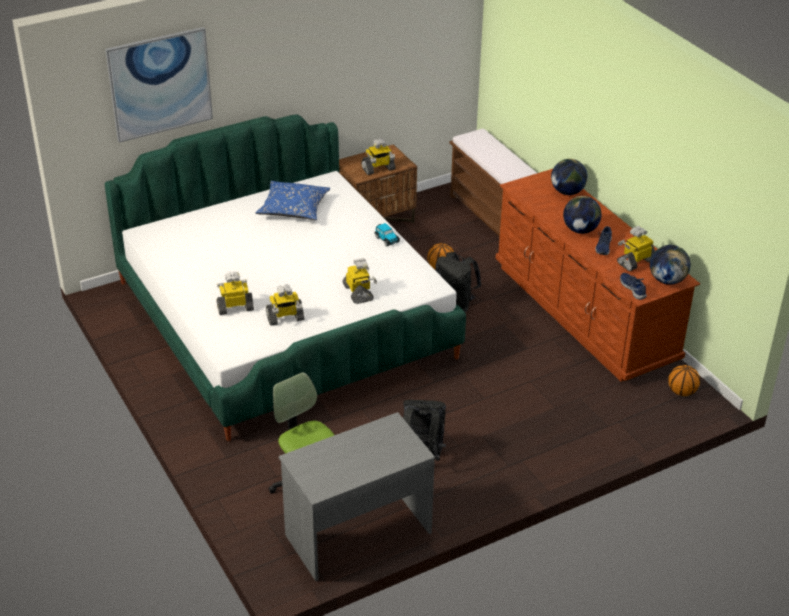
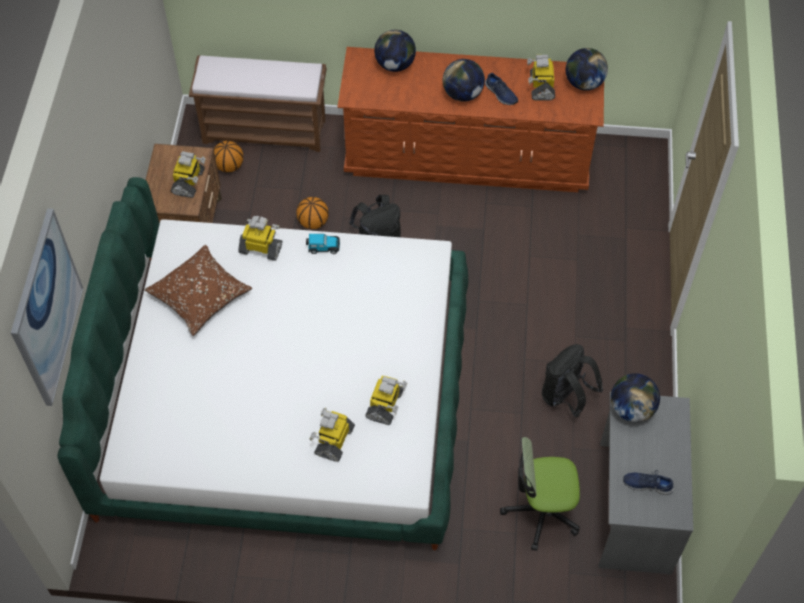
camera: 55 degrees left, 20 degrees up
blue pillow [256,181,330,220] -> brown pillow [145,245,252,336]
toy robot [342,258,377,304] -> toy robot moved to [238,216,282,261]
blue shoe [620,273,647,300] -> blue shoe moved to [623,470,674,495]
basketball [668,365,700,396] -> basketball moved to [214,141,243,172]
none -> globe [611,373,660,422]

